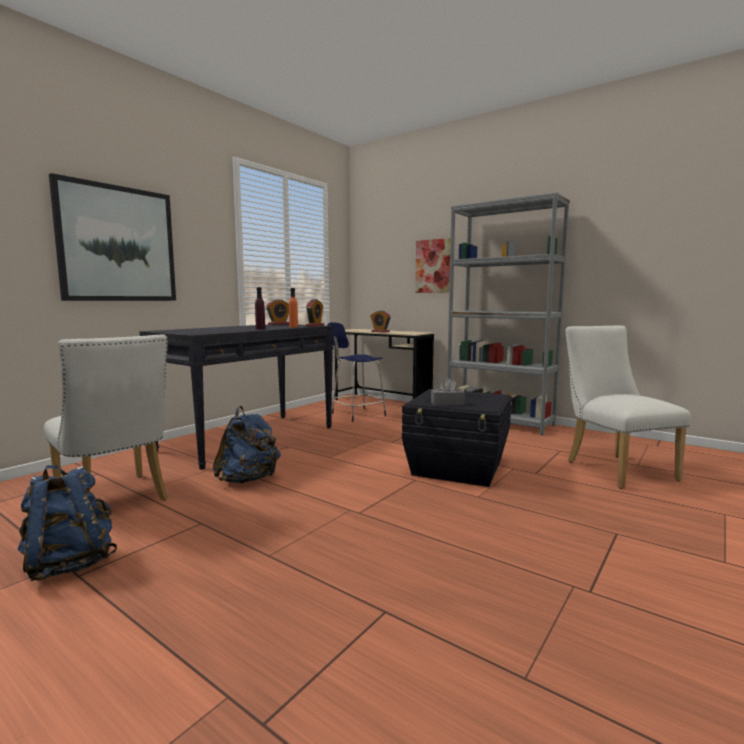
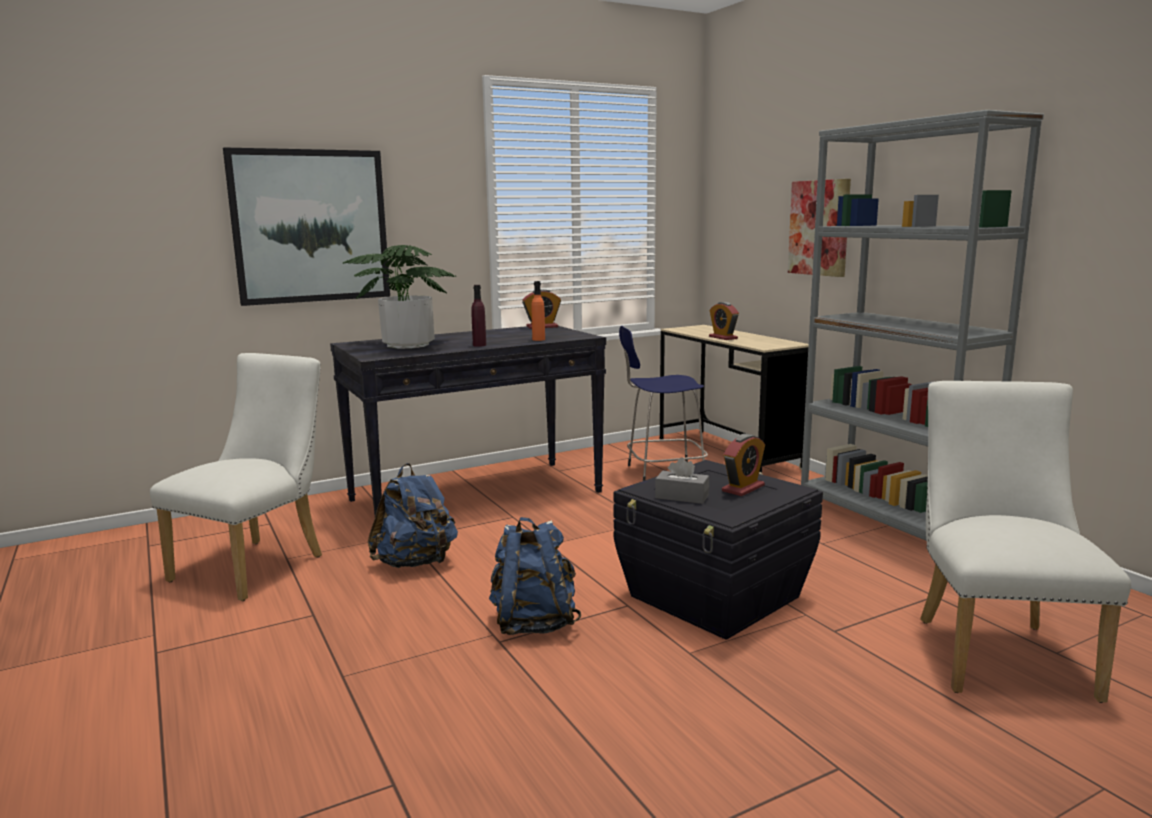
camera: 25 degrees right, 5 degrees up
blue backpack [18,465,117,581] -> blue backpack moved to [489,517,581,635]
white chair [44,334,168,501] -> white chair turned 135 degrees counterclockwise [150,353,322,601]
alarm clock [306,299,324,327] -> alarm clock moved to [722,434,765,496]
none -> potted plant [342,245,457,349]

